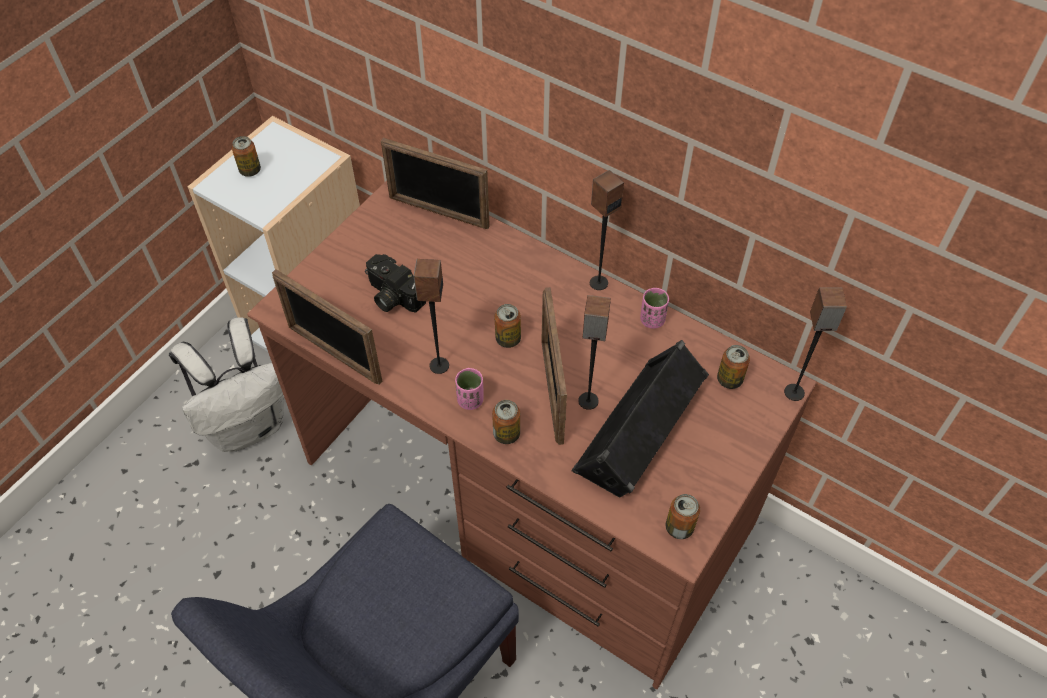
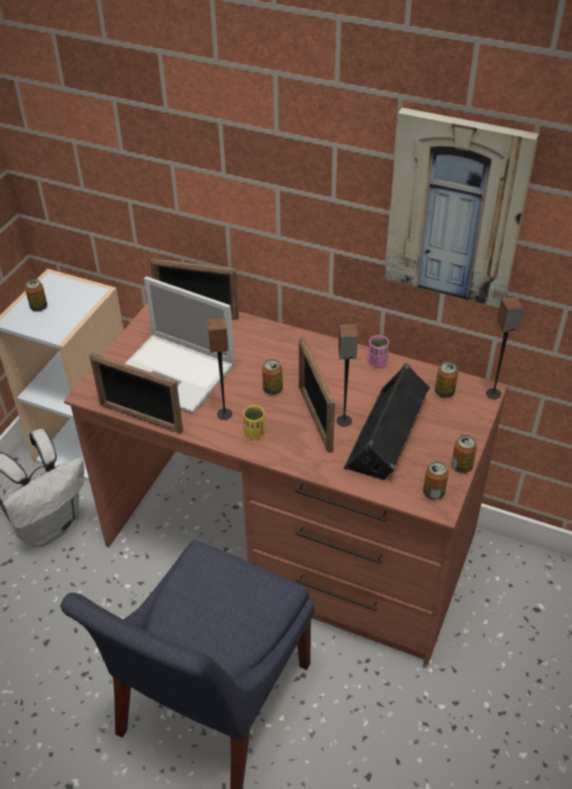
camera: 10 degrees left, 10 degrees down
camera [365,254,426,313] -> laptop [124,277,235,414]
pink cup [455,368,484,410] -> yellow cup [243,405,265,440]
can [492,400,520,444] -> can moved to [451,435,477,473]
speaker [590,170,624,290] -> none
none -> picture [385,108,539,308]

